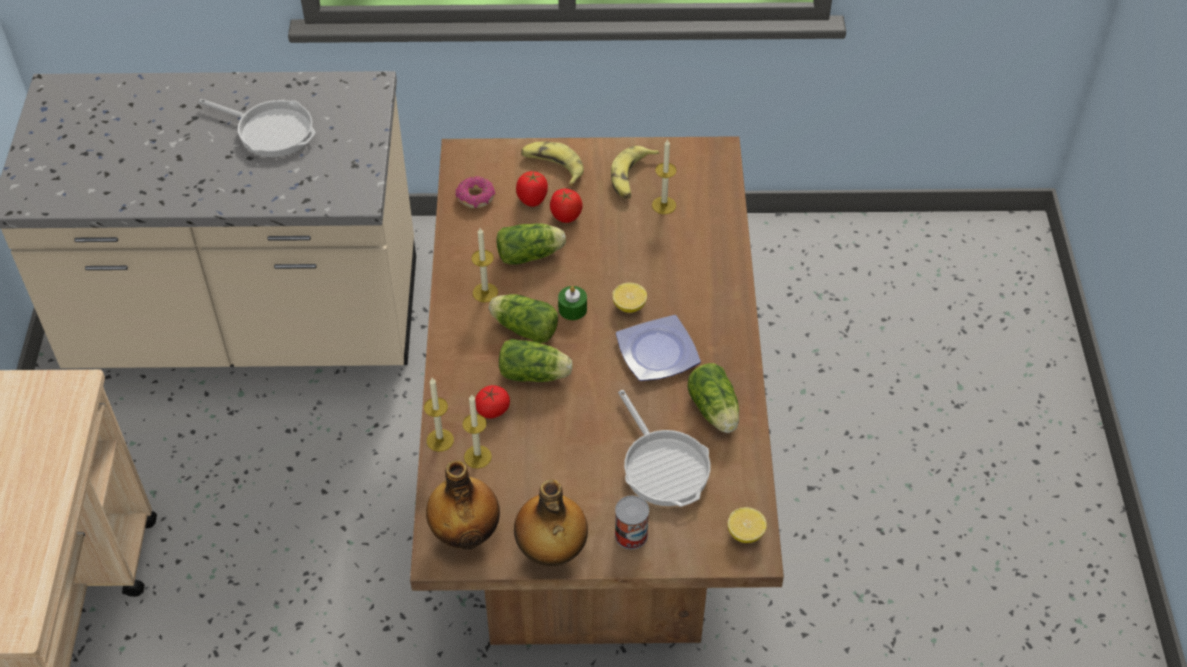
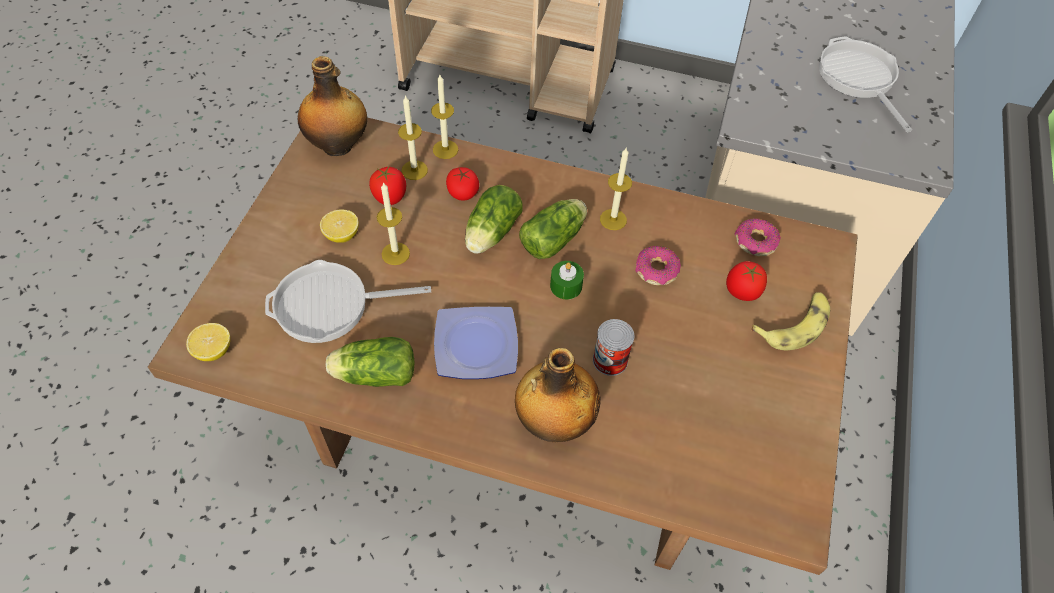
camera: 105 degrees right, 5 degrees up
frying pan [199,99,316,157] -> frying pan turned 120 degrees clockwise [819,36,912,132]
lettuce [496,223,566,265] -> donut [635,246,681,285]
bottle [514,479,588,566] -> bottle moved to [515,348,601,442]
tomato [550,189,582,223] -> tomato moved to [369,167,407,205]
banana [611,146,660,199] -> none
lemon [612,283,647,313] -> lemon moved to [320,209,359,243]
can [615,496,649,549] -> can moved to [593,319,634,376]
candle [652,139,677,214] -> candle moved to [377,182,410,265]

